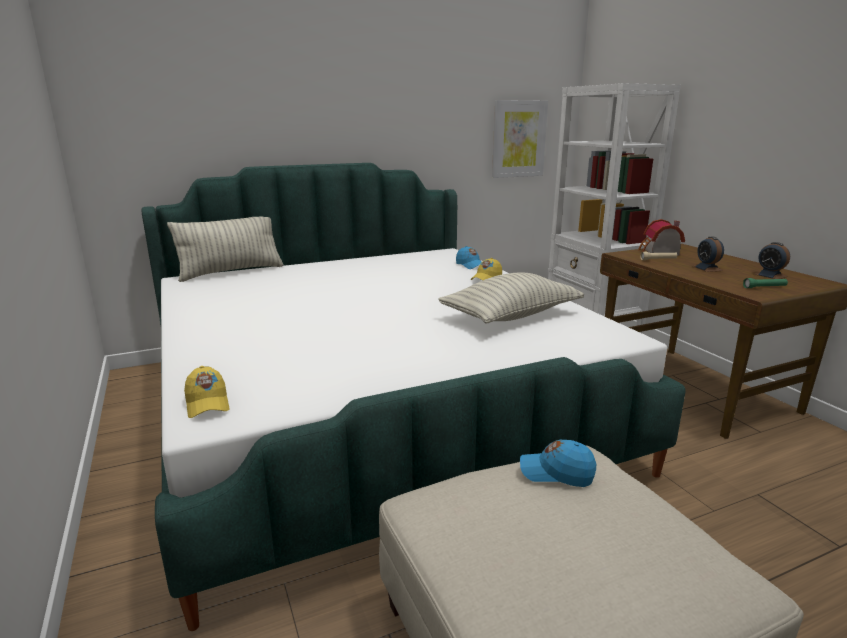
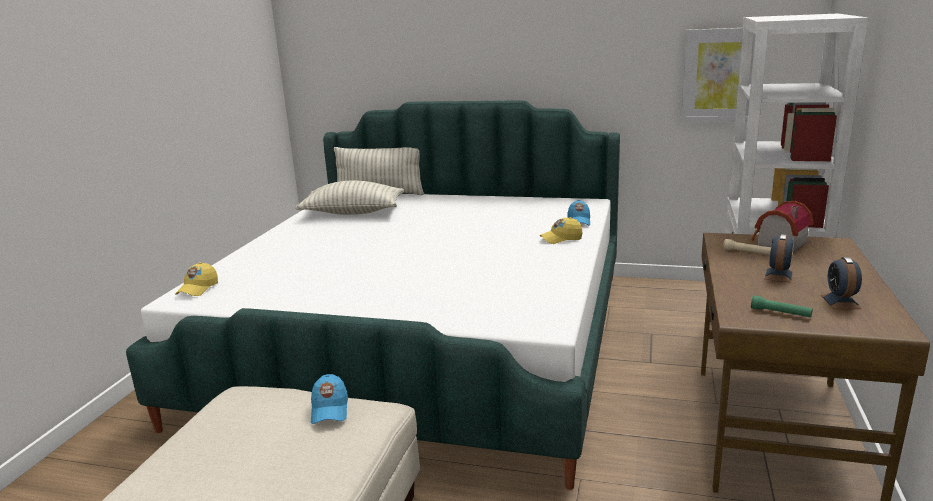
camera: 40 degrees right, 0 degrees up
pillow [438,272,584,323] -> pillow moved to [295,180,404,215]
blue cap [520,440,596,487] -> blue cap turned 150 degrees counterclockwise [311,374,348,424]

